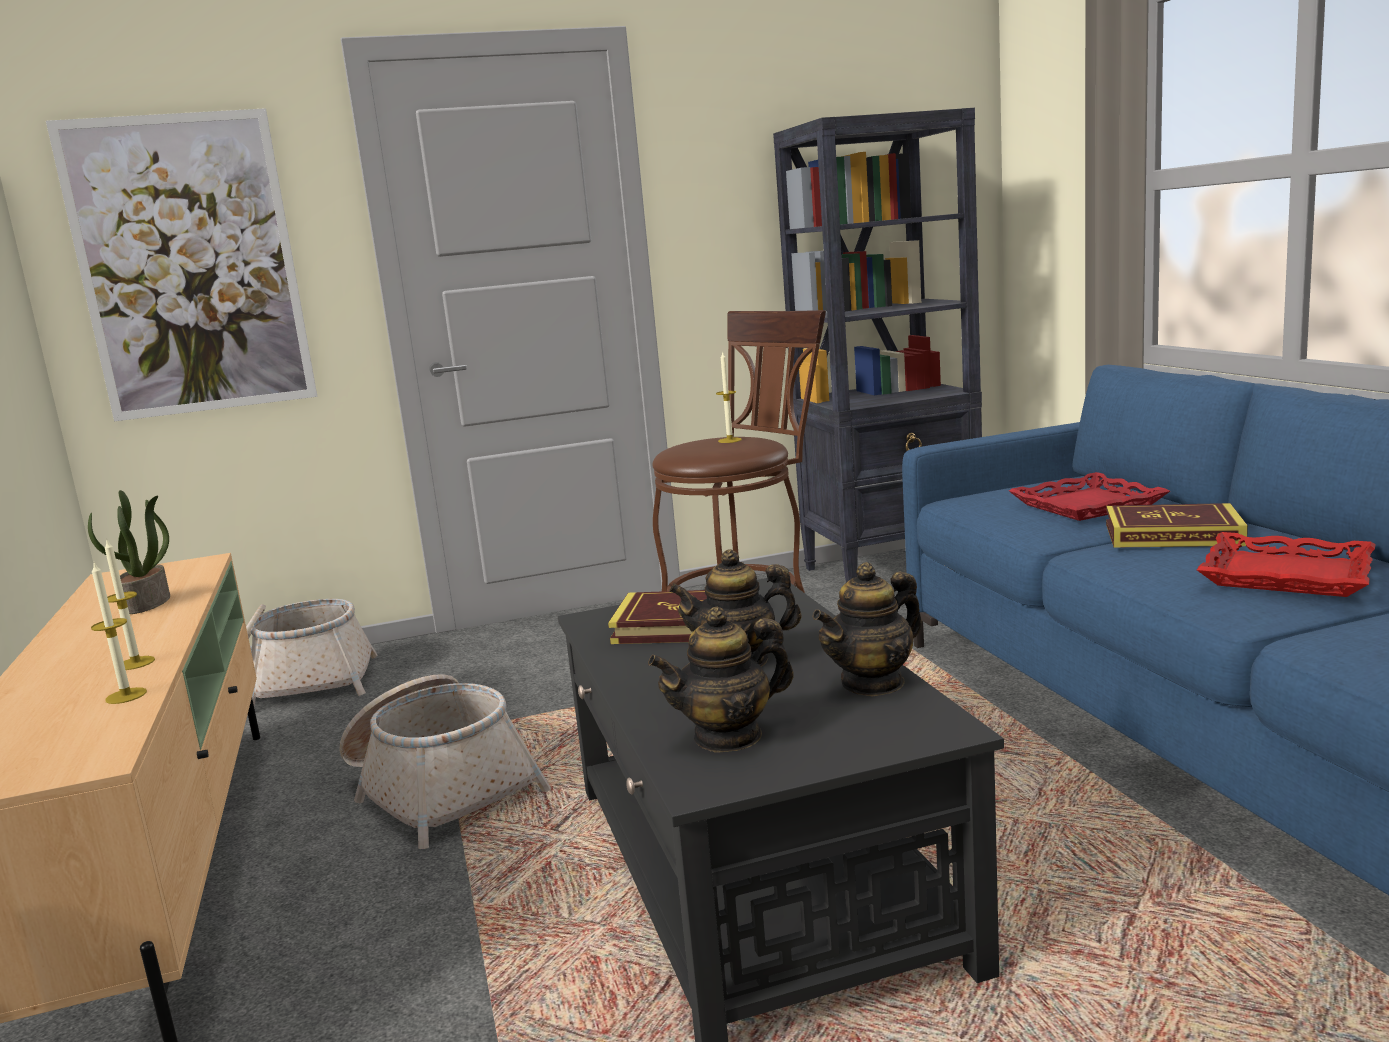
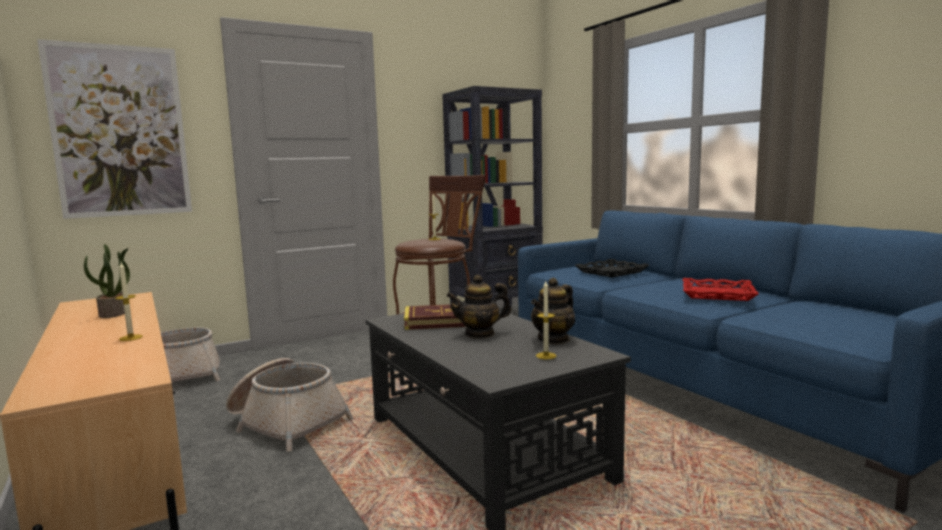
camera: 15 degrees left, 5 degrees down
candle [91,562,147,704] -> candle moved to [536,281,557,359]
teapot [648,606,794,753] -> none
red tray [1009,472,1170,521] -> black tray [575,259,649,278]
book [1106,503,1248,547] -> none

